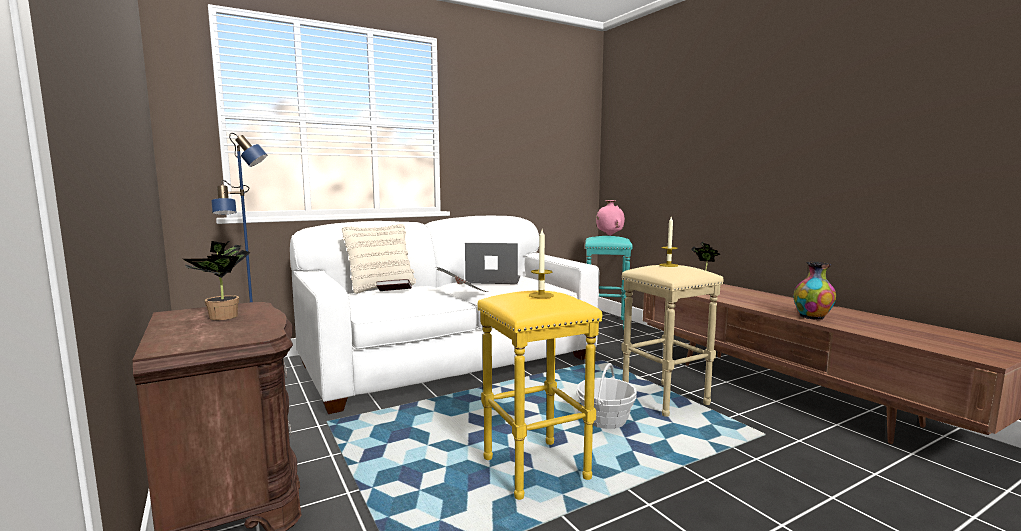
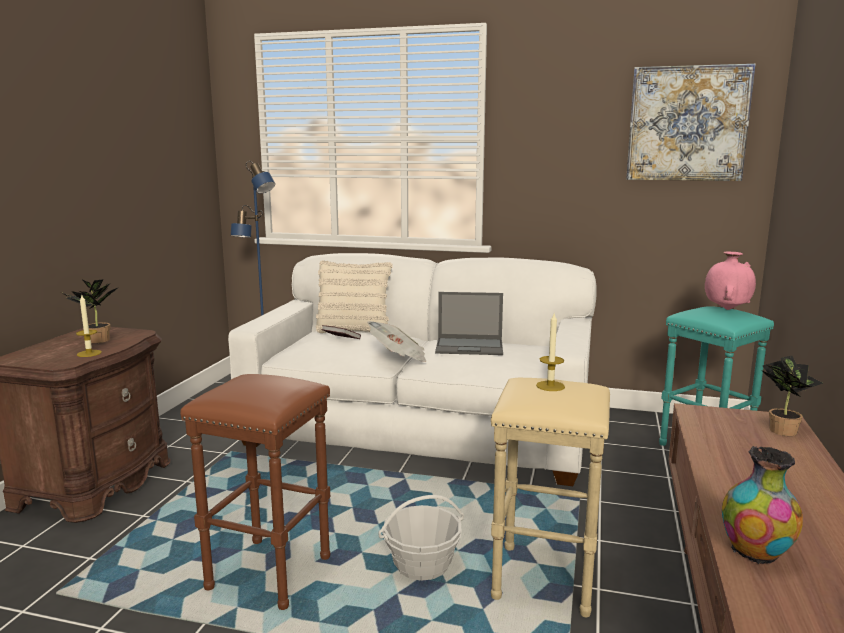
camera: 45 degrees right, 5 degrees up
laptop [465,243,520,284] -> laptop turned 135 degrees clockwise [435,292,503,355]
yellow stool [477,291,603,500] -> brown stool [180,374,330,610]
candle [529,230,554,298] -> candle moved to [76,295,102,357]
none -> picture [626,64,755,181]

